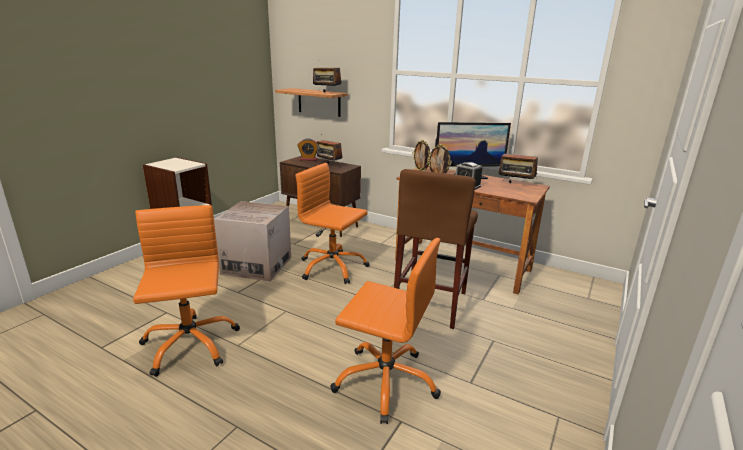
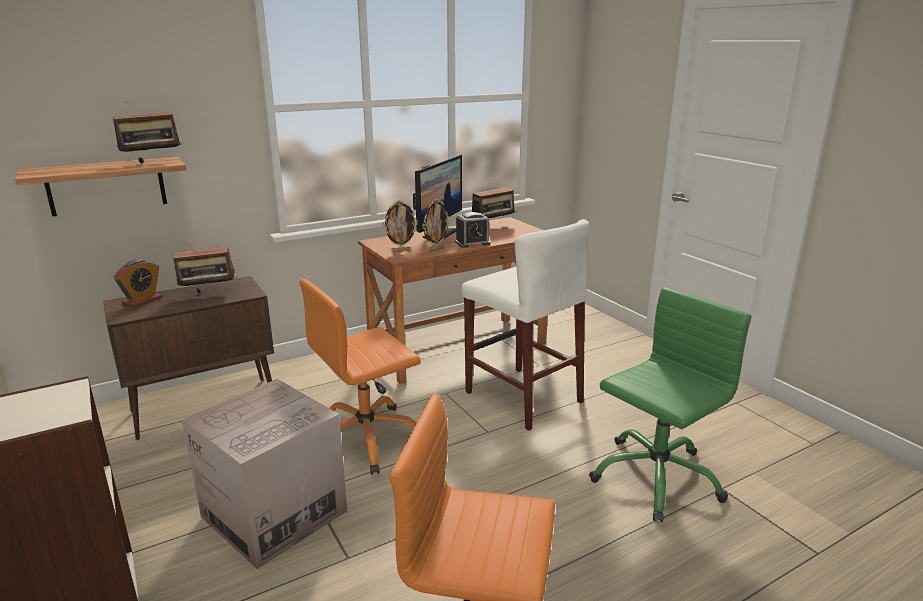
camera: 60 degrees left, 0 degrees up
orange office chair [330,238,441,424] -> green office chair [589,287,751,522]
brown stool [394,169,478,329] -> white stool [462,219,589,431]

